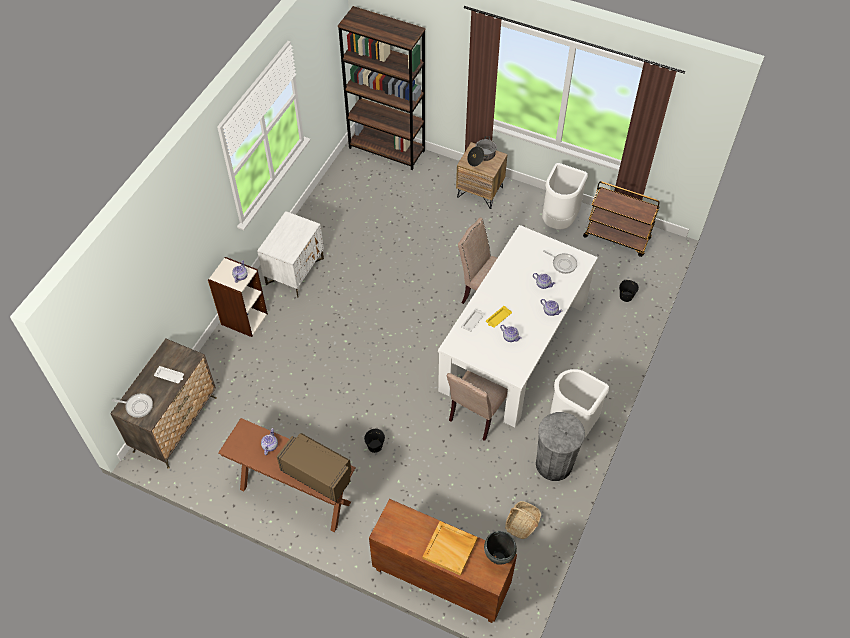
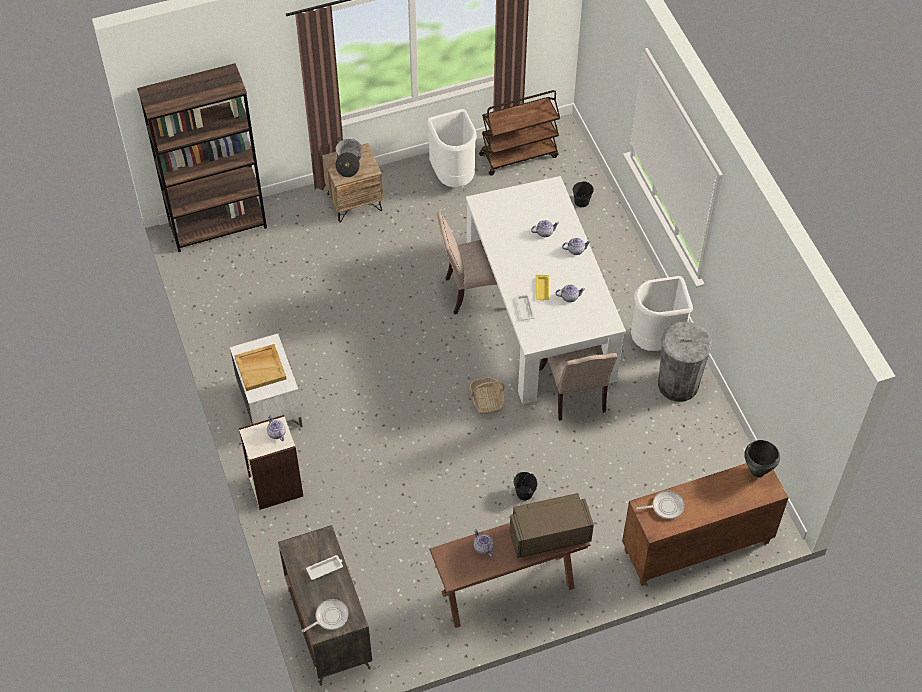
camera: 45 degrees left, 0 degrees up
beige tray [422,521,478,576] -> beige tray moved to [235,344,286,391]
basket [505,501,541,539] -> basket moved to [470,377,505,414]
frying pan [543,250,577,274] -> frying pan moved to [636,491,684,519]

